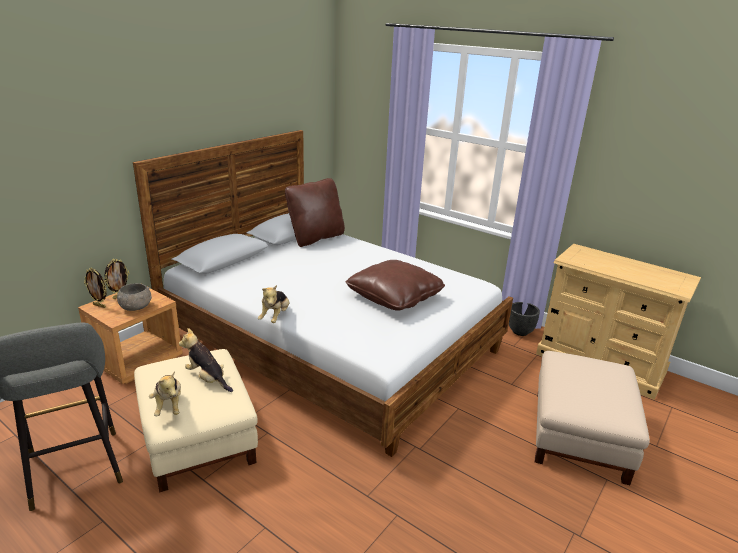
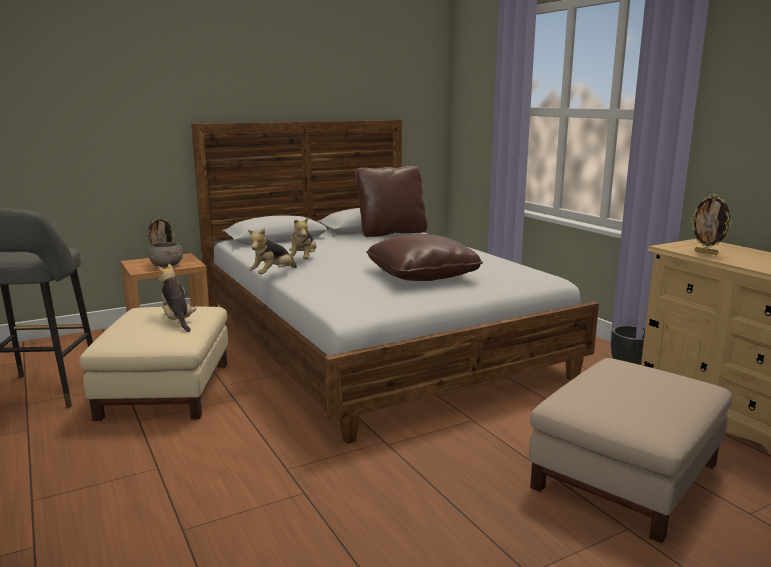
camera: 25 degrees right, 10 degrees down
picture frame [84,268,107,308] -> picture frame moved to [690,194,732,255]
plush toy [149,371,181,416] -> plush toy moved to [289,217,316,259]

